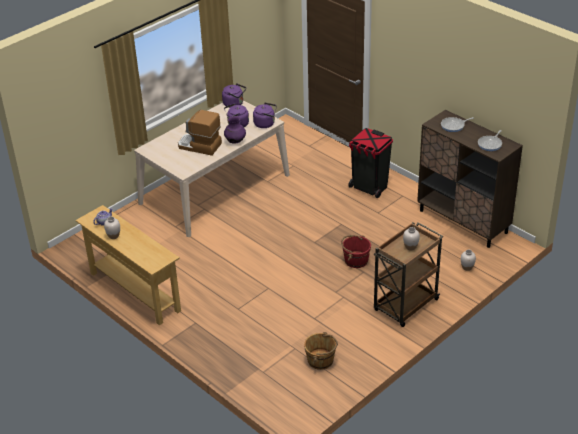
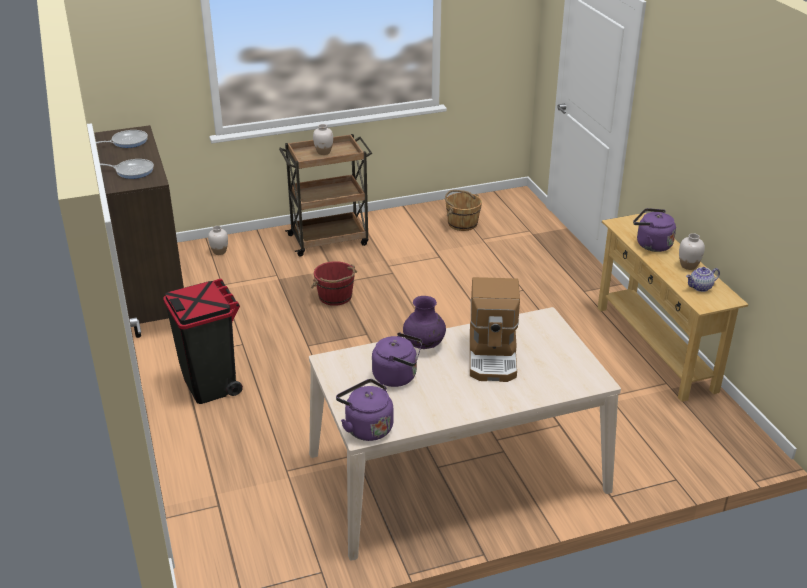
camera: 155 degrees left, 5 degrees down
coffee machine [178,110,222,156] -> coffee machine turned 45 degrees clockwise [470,277,520,382]
purple kettle [253,102,277,128] -> purple kettle moved to [633,208,676,252]

